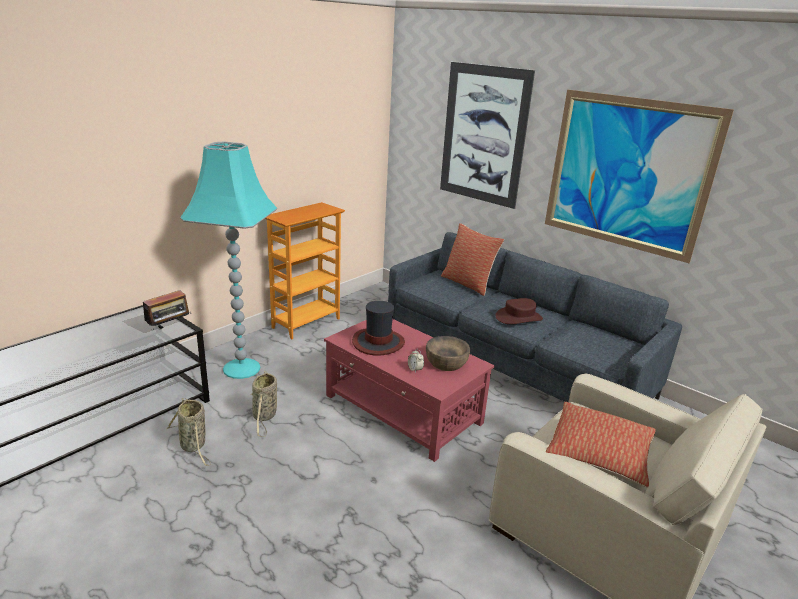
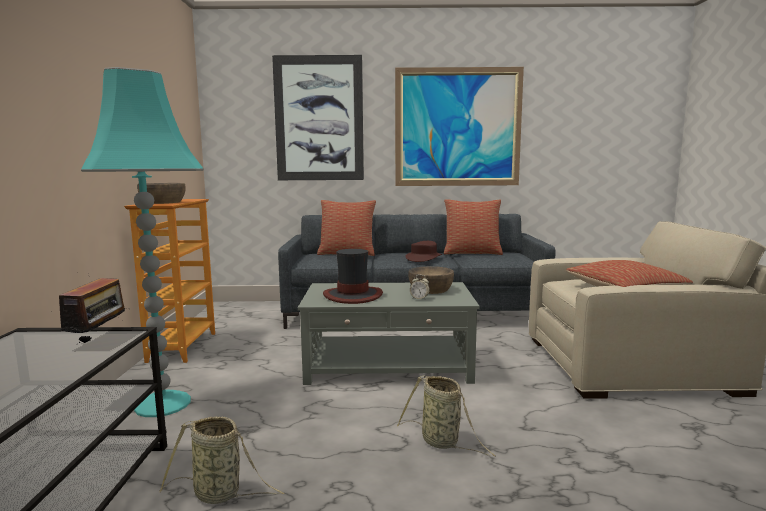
camera: 40 degrees left, 15 degrees down
basket [250,371,277,437] -> basket moved to [397,375,496,456]
red coffee table [324,319,494,462] -> grey coffee table [298,282,480,385]
none -> brown bowl [137,183,185,204]
none -> pillow [444,199,503,255]

